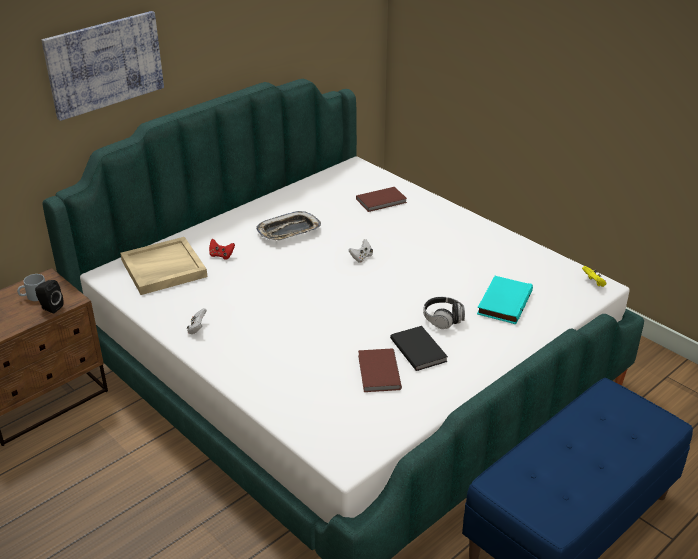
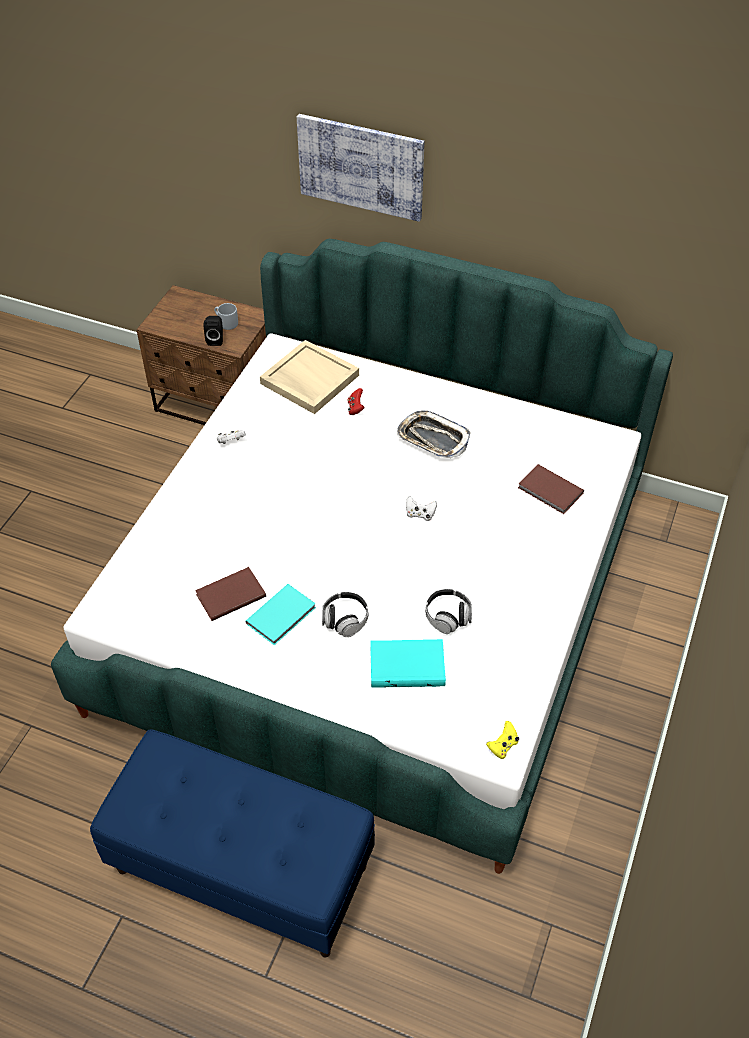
camera: 65 degrees right, 15 degrees up
black book [390,326,448,371] -> turquoise book [245,584,316,645]
none -> headphones [425,589,472,634]

